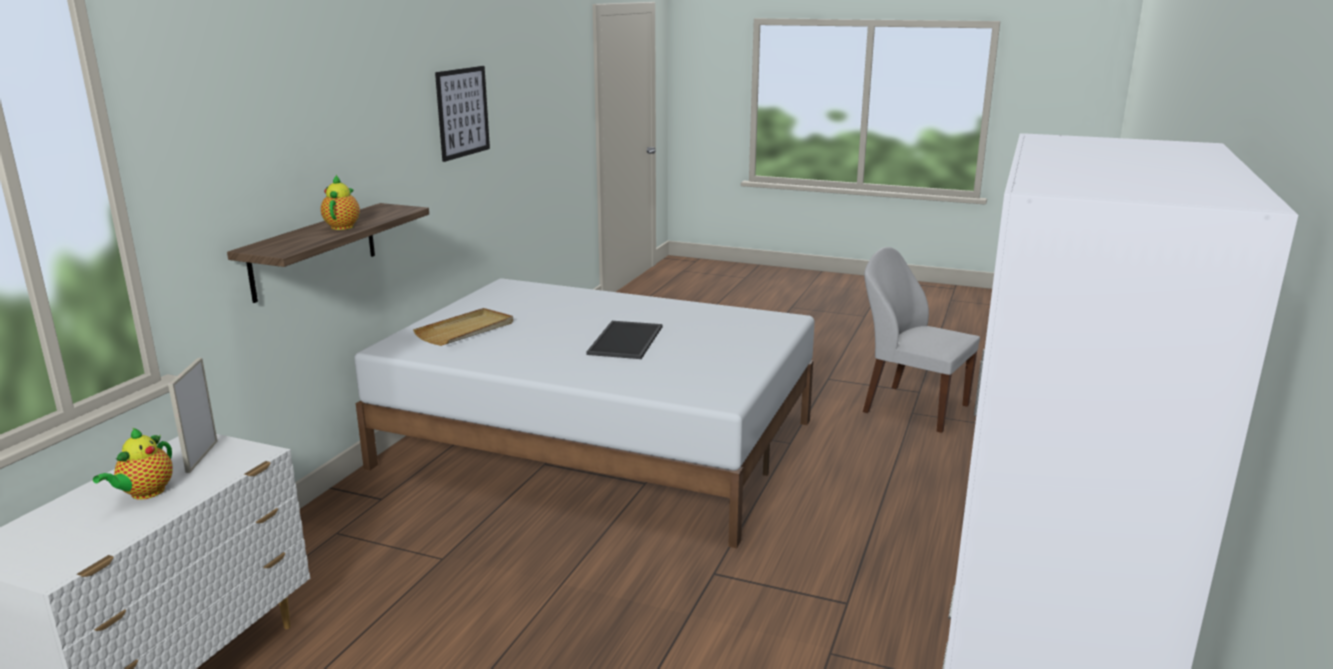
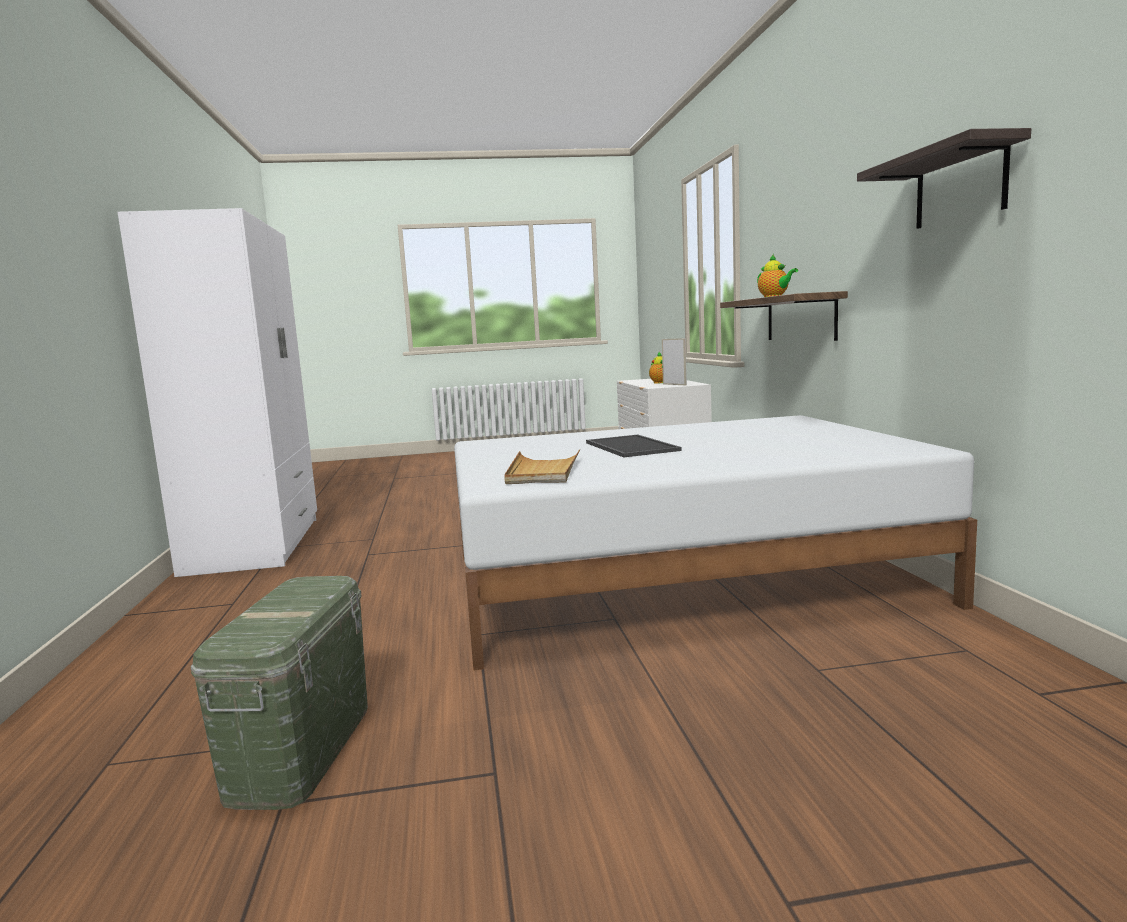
camera: 150 degrees right, 10 degrees down
beige tray [413,308,513,346] -> beige tray moved to [504,449,580,484]
picture [435,66,490,162] -> shelf [857,128,1031,229]
white chair [863,247,980,433] -> green storage box [191,576,368,810]

